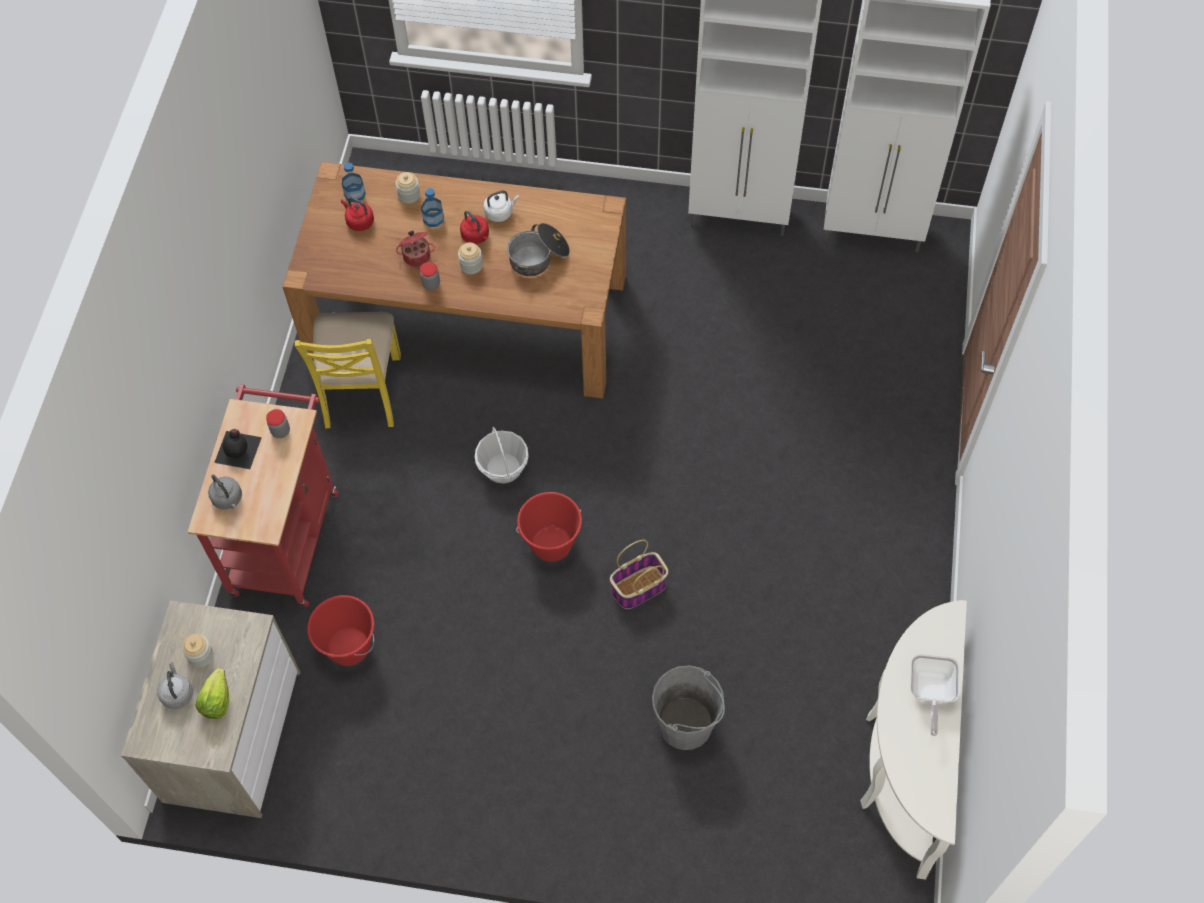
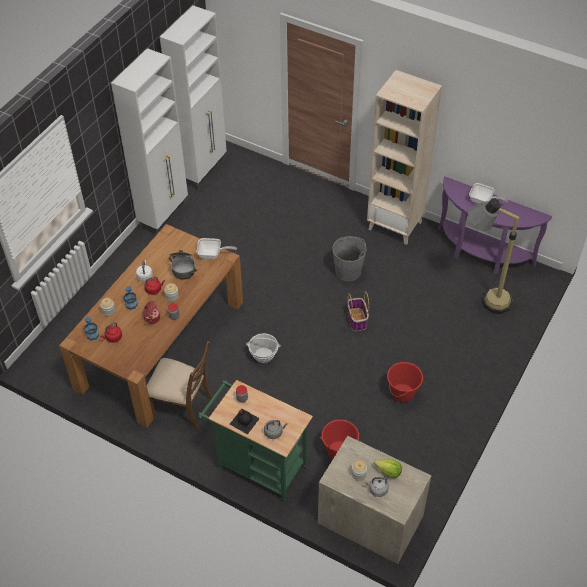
camera: 70 degrees left, 10 degrees down
red cart [188,384,339,607] -> green cart [198,380,313,501]
yellow chair [295,312,401,428] -> brown chair [147,340,213,430]
red bucket [516,492,582,562] -> red bucket moved to [387,362,423,402]
grey bucket [652,665,725,750] -> grey bucket moved to [332,236,367,281]
white console table [860,600,967,880] -> purple console table [438,176,552,274]
none -> frying pan [196,238,237,259]
none -> beige bookcase [367,70,442,245]
none -> floor lamp [467,198,519,314]

